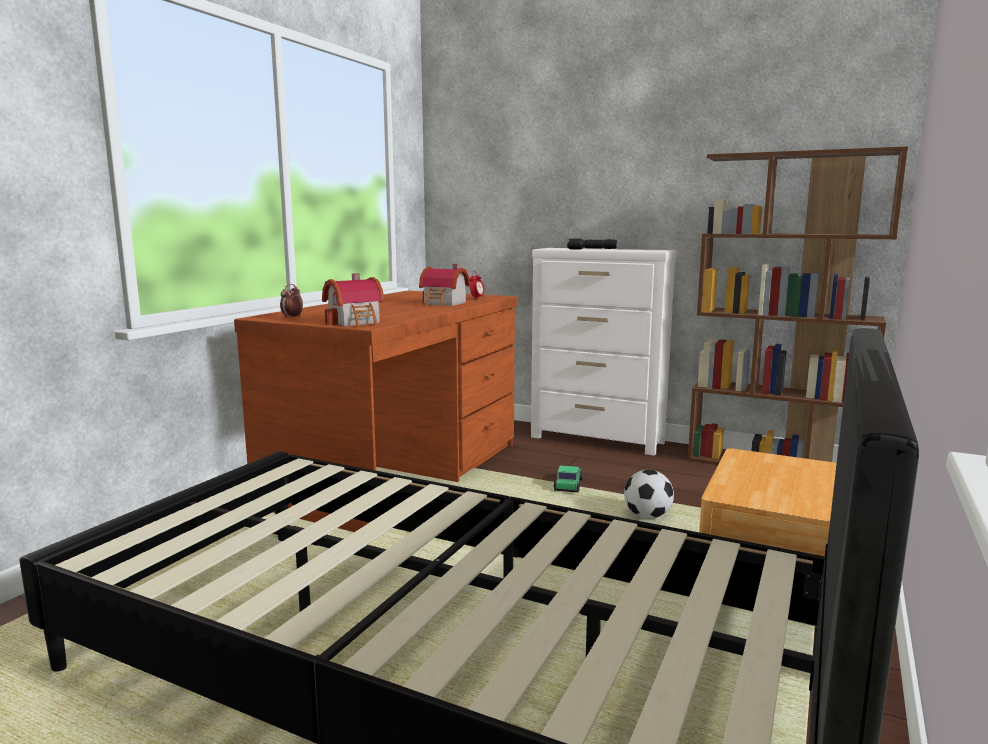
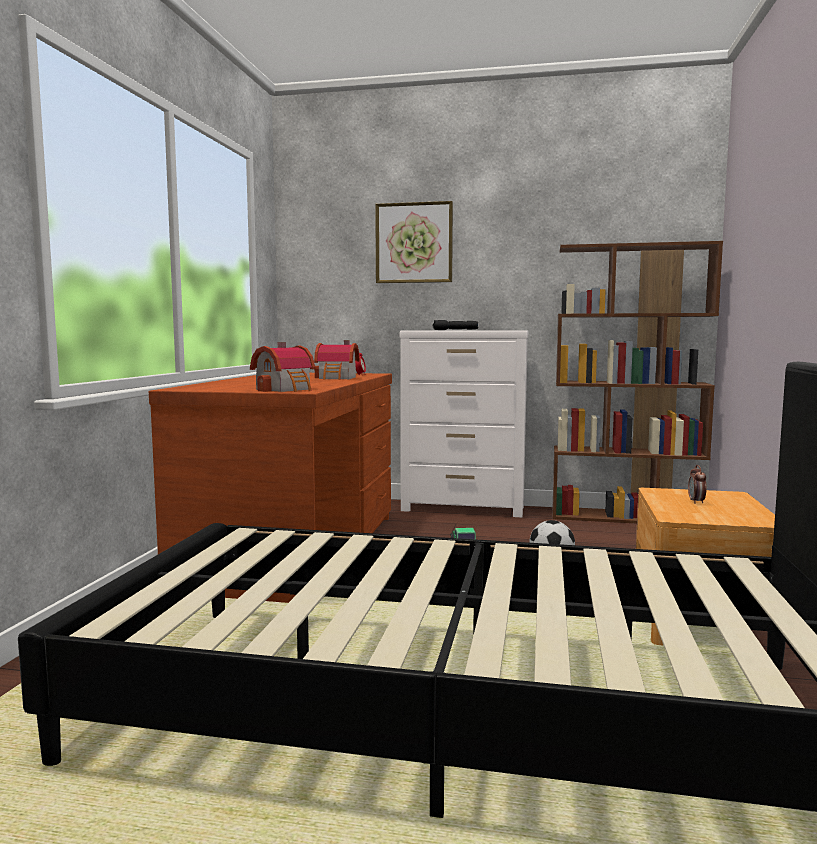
camera: 15 degrees left, 5 degrees down
alarm clock [280,284,303,319] -> alarm clock moved to [688,465,707,504]
none -> picture [375,201,453,283]

